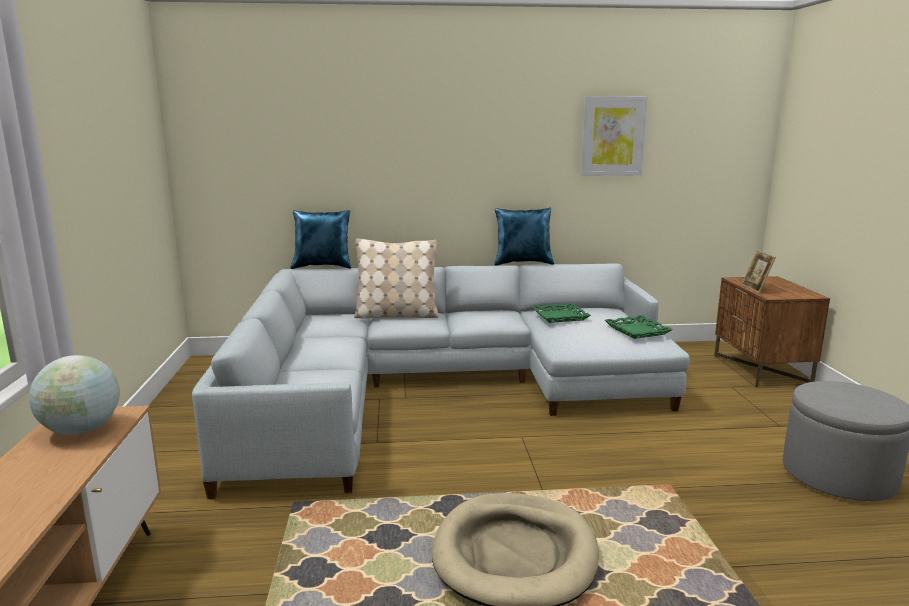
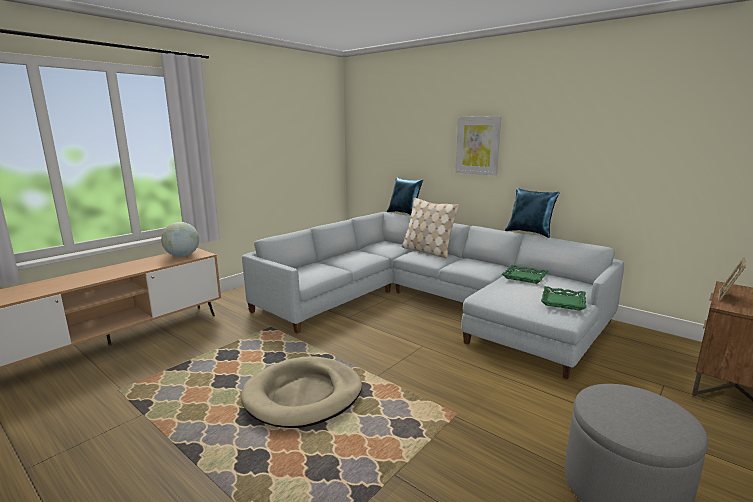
camera: 45 degrees right, 0 degrees up
picture [580,96,647,176] -> picture moved to [455,116,501,176]

